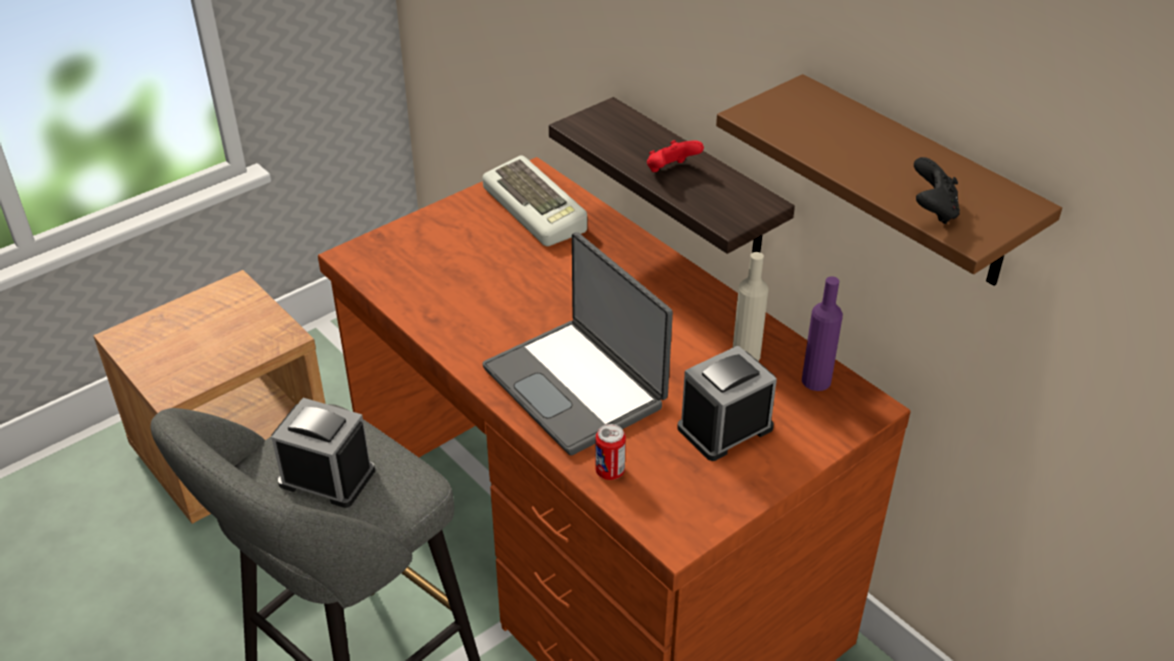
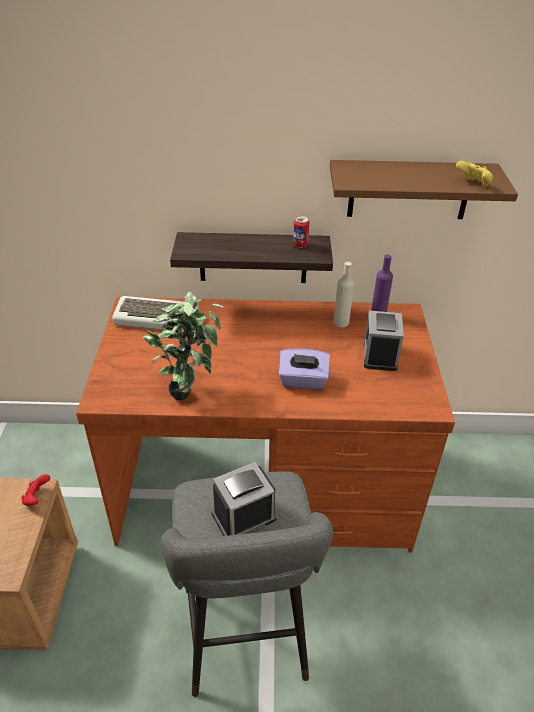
camera: 50 degrees left, 0 degrees up
laptop [482,232,673,455] -> purple tissue box [279,349,330,389]
can [595,424,626,480] -> can moved to [293,216,310,248]
red game controller [647,140,704,172] -> red game controller moved to [21,474,50,506]
black game controller [914,157,960,224] -> yellow game controller [456,161,493,187]
none -> potted plant [143,292,223,400]

